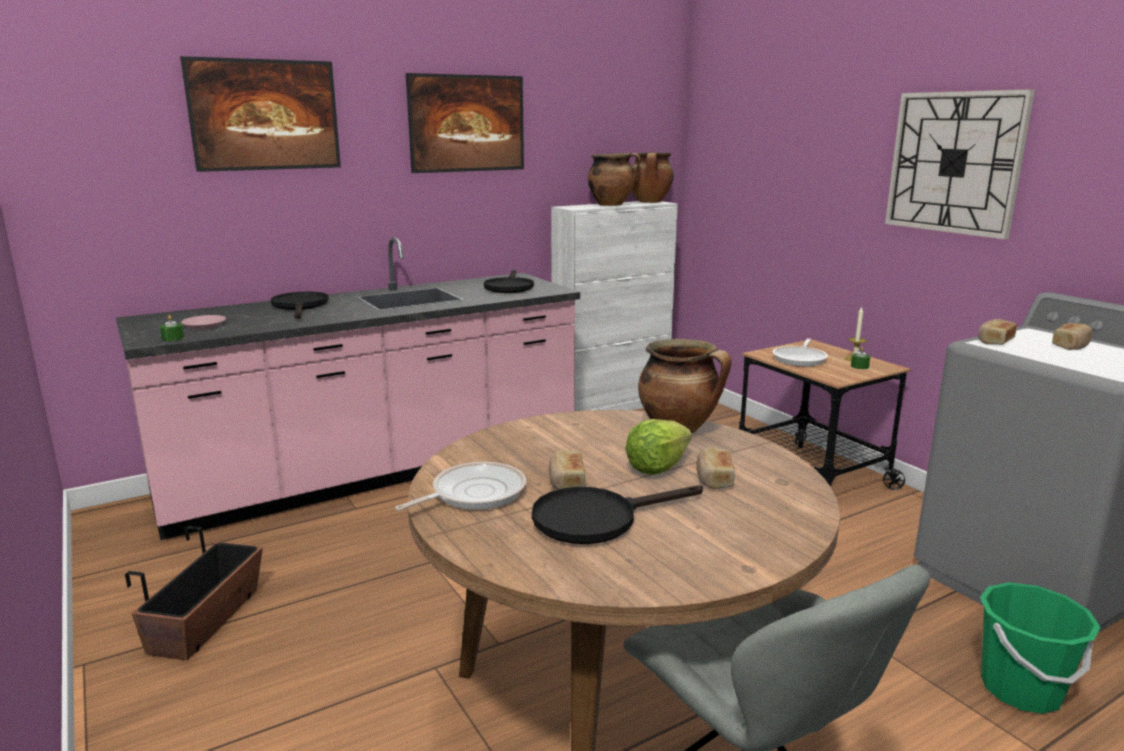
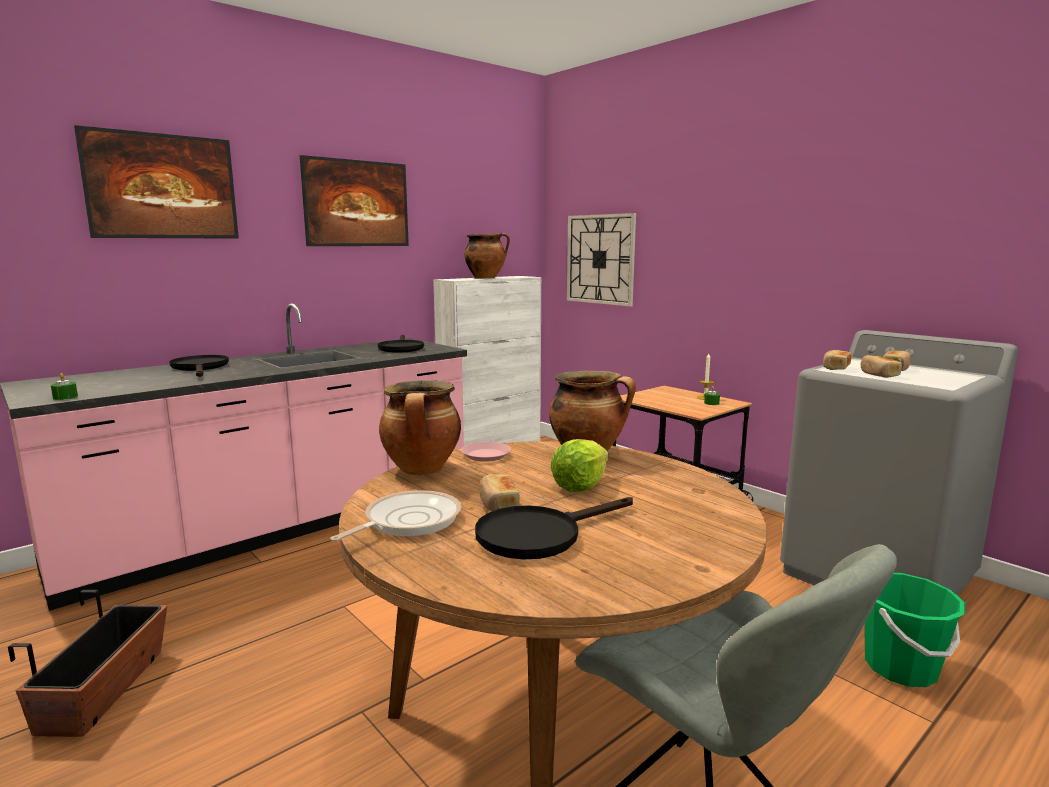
camera: 10 degrees left, 5 degrees down
pink plate [181,315,226,329] -> pink plate moved to [461,442,511,462]
cooking pot [632,152,674,203] -> cooking pot moved to [379,380,461,475]
bread [696,447,735,489] -> bread moved to [861,355,902,378]
frying pan [772,338,828,366] -> none
wall clock [885,89,1035,240] -> wall clock moved to [567,213,636,306]

